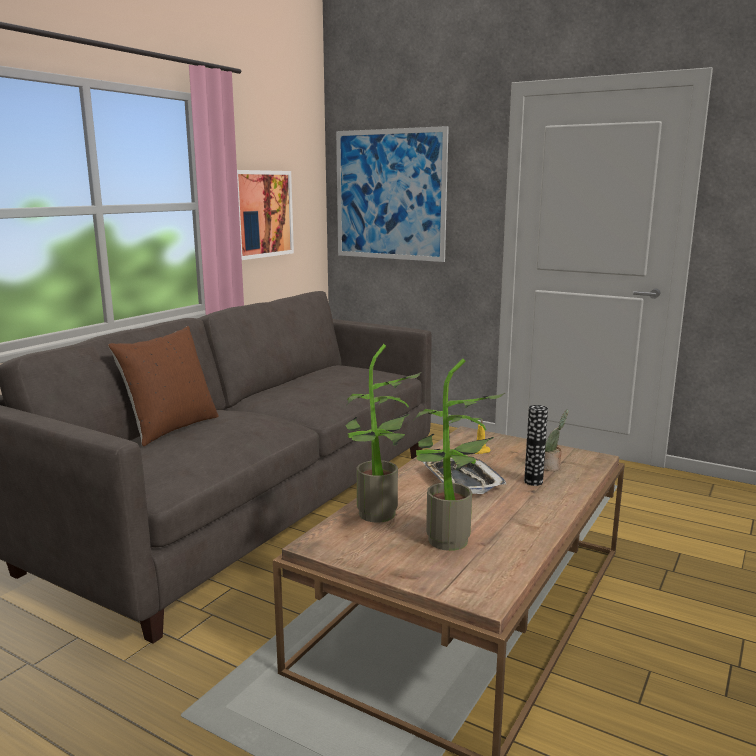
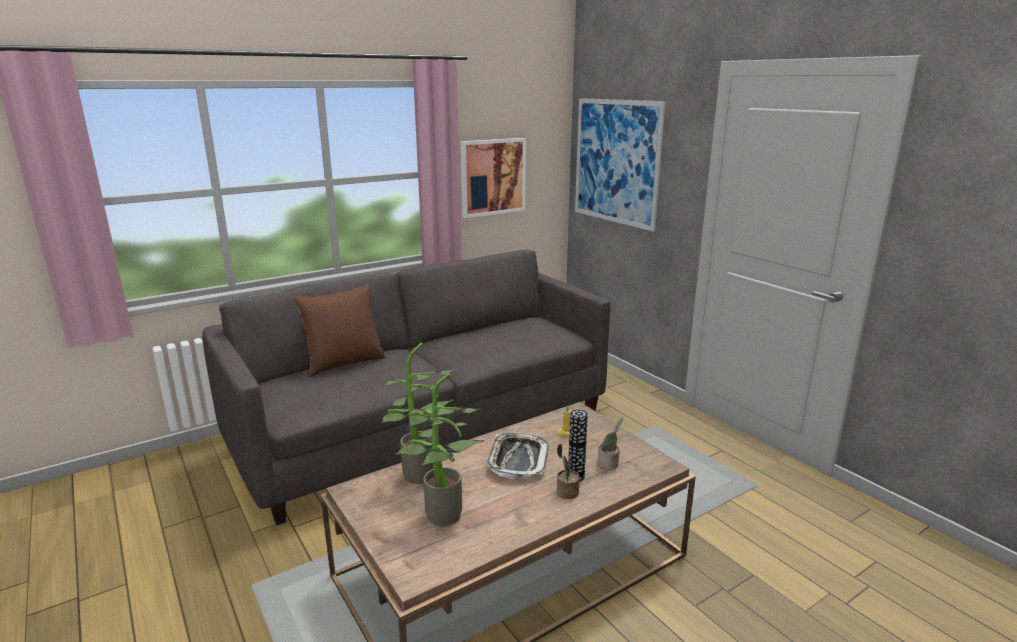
camera: 25 degrees right, 5 degrees up
none -> potted plant [557,444,580,499]

